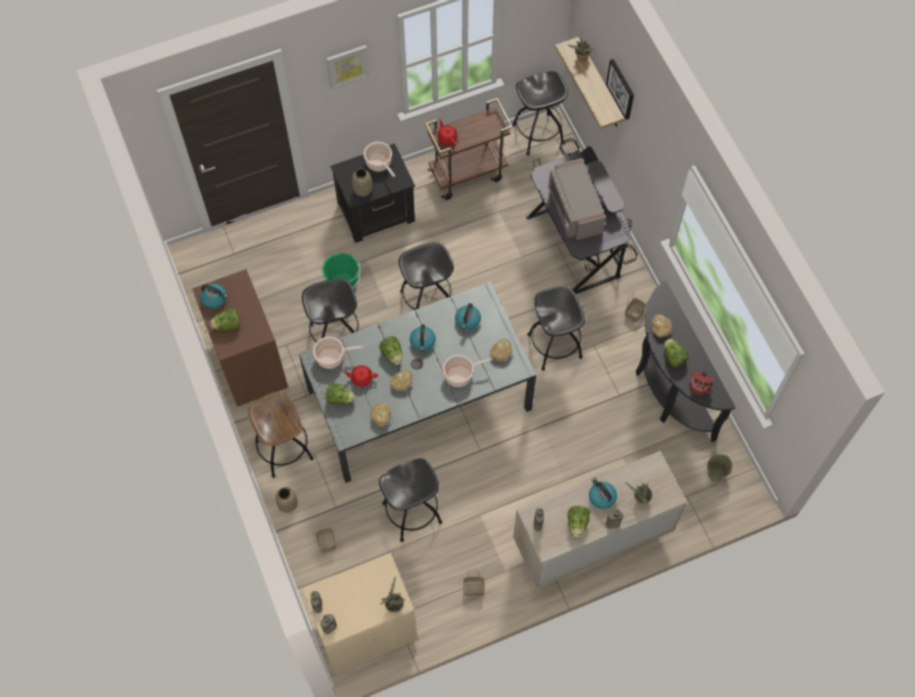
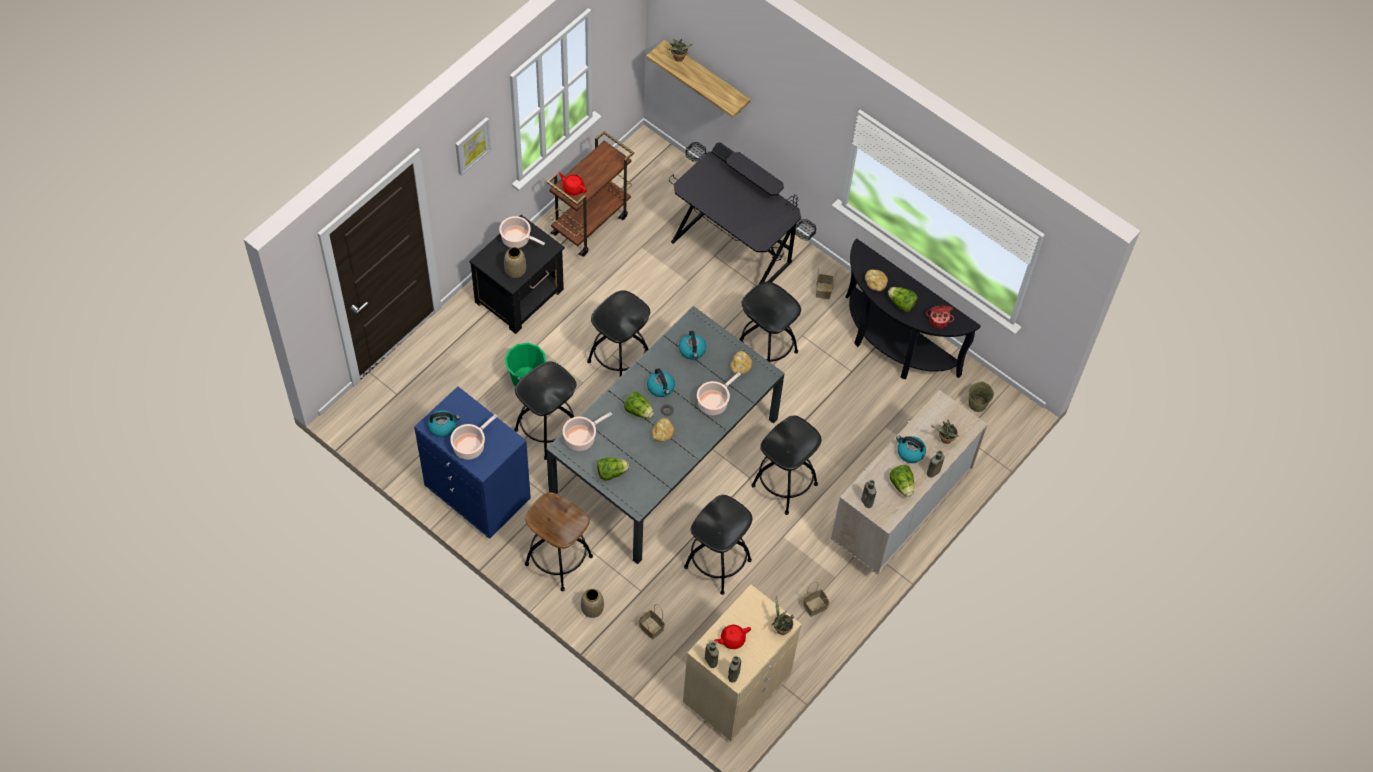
camera: 30 degrees left, 5 degrees down
brown cabinet [192,269,288,407] -> blue cabinet [414,386,531,539]
lettuce [210,308,240,330] -> cooking pot [450,414,498,460]
red teapot [343,365,378,387] -> red teapot moved to [714,625,751,649]
bread [370,403,391,427] -> none
black stool [512,71,568,156] -> black stool moved to [751,415,821,515]
grey microwave [548,158,606,241] -> none
picture [606,59,634,120] -> none

